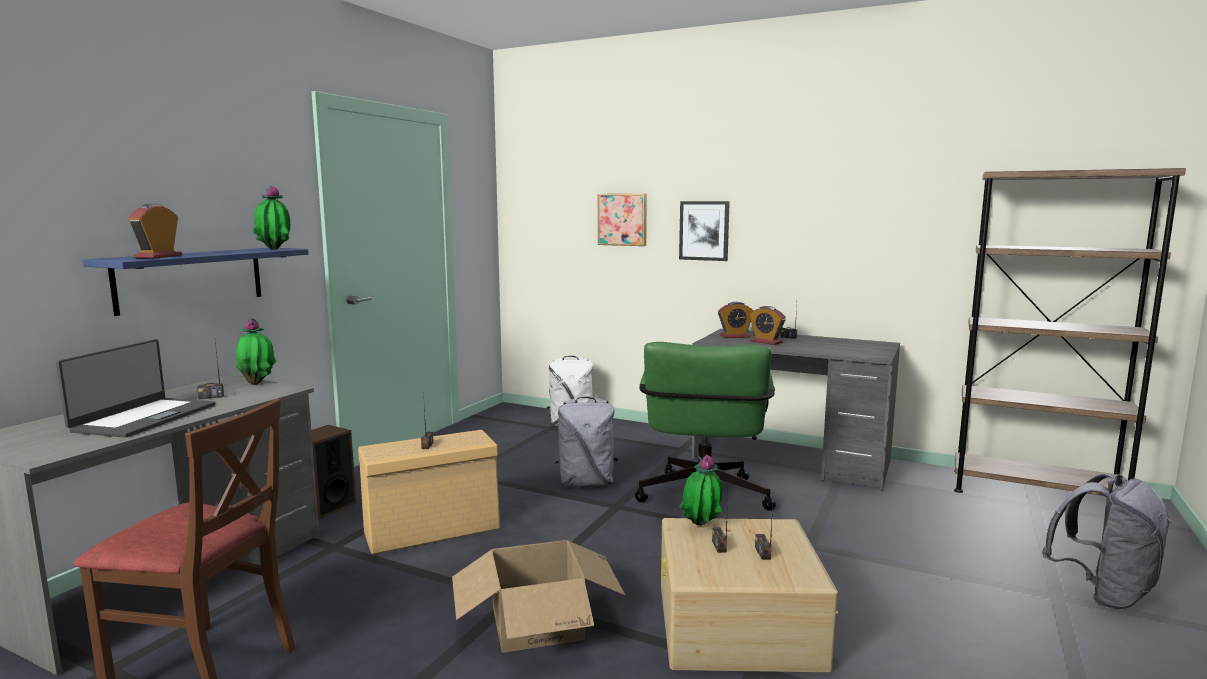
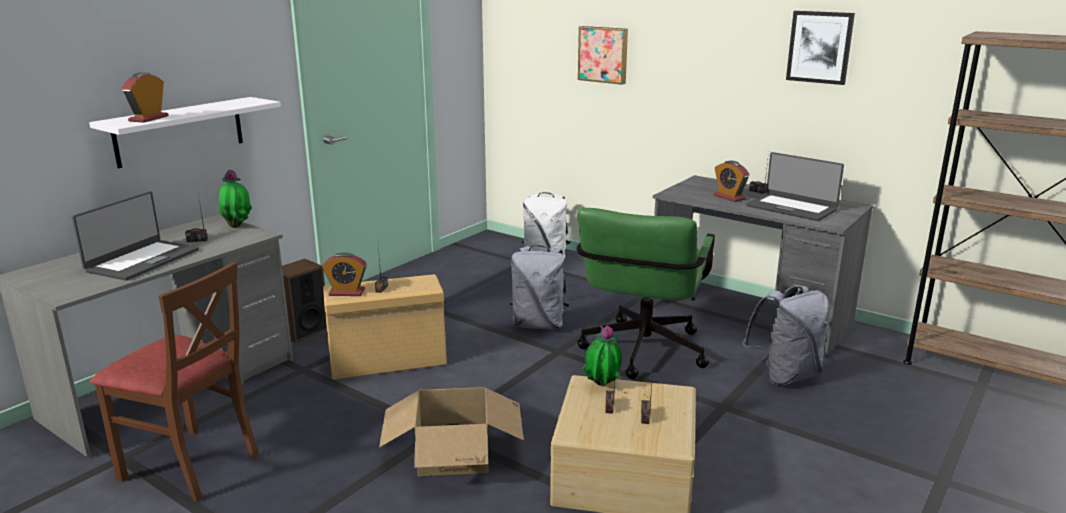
camera: 10 degrees right, 10 degrees up
blue shelf [83,248,309,316] -> white shelf [89,97,281,168]
potted plant [252,185,290,250] -> none
picture [679,201,730,261] -> picture moved to [786,11,855,85]
alarm clock [718,302,754,338] -> alarm clock moved to [322,252,367,296]
grey backpack [1042,473,1171,609] -> grey backpack moved to [742,285,830,385]
none -> laptop [746,152,844,221]

